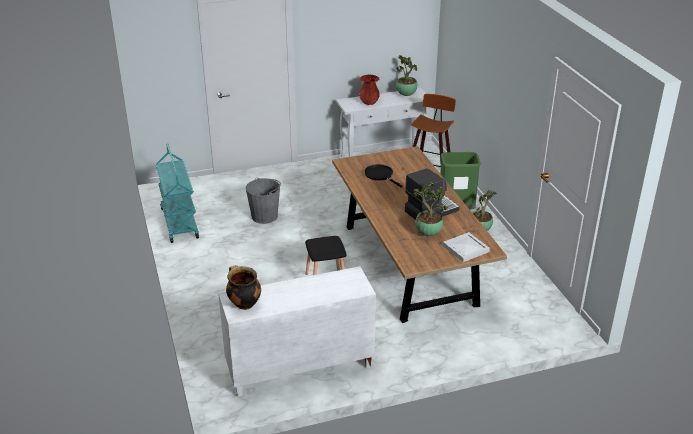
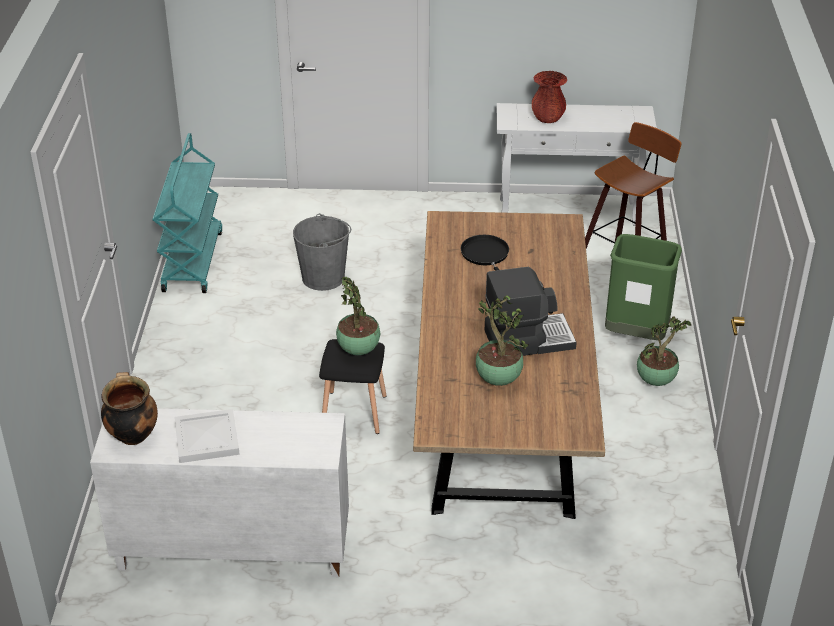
camera: 20 degrees right, 5 degrees up
potted plant [395,55,417,96] -> potted plant moved to [336,277,380,355]
white tray [443,232,490,262] -> white tray moved to [174,409,240,463]

